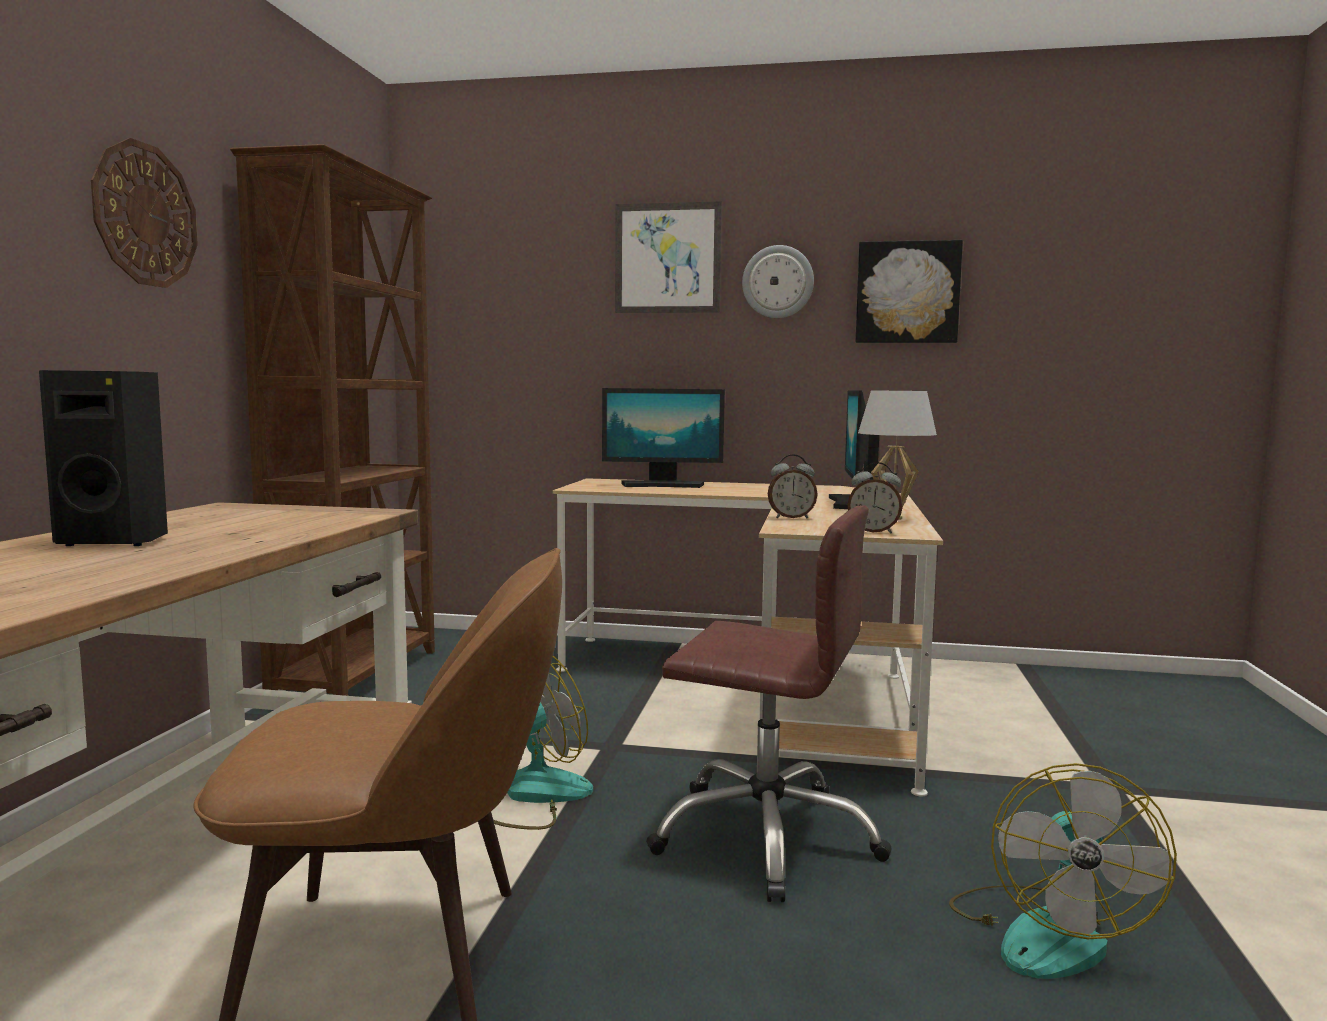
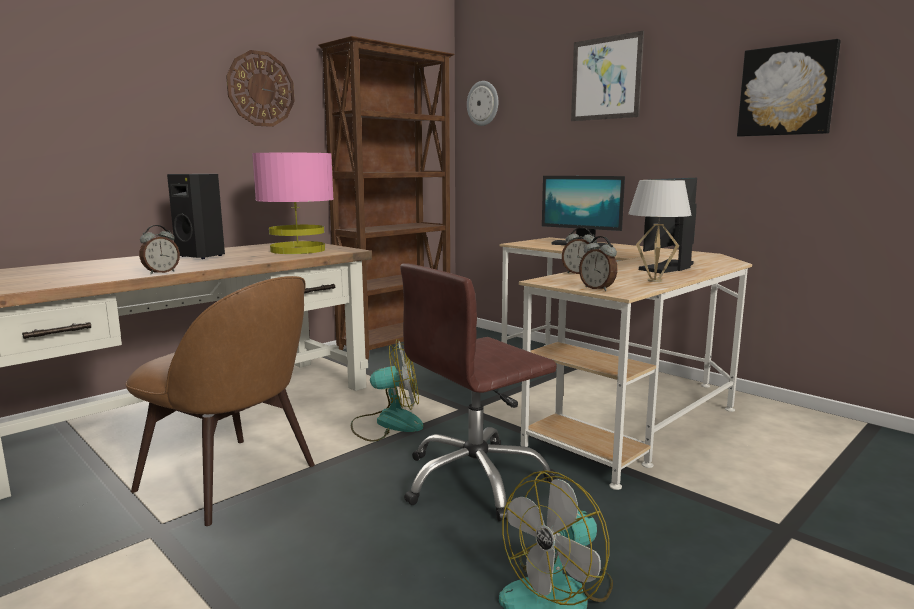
camera: 35 degrees right, 5 degrees up
brown office chair [646,505,892,902] -> brown office chair turned 90 degrees clockwise [400,263,557,522]
wall clock [742,245,814,318] -> wall clock moved to [467,81,498,126]
none -> alarm clock [139,225,180,275]
none -> pink table lamp [252,153,334,254]

